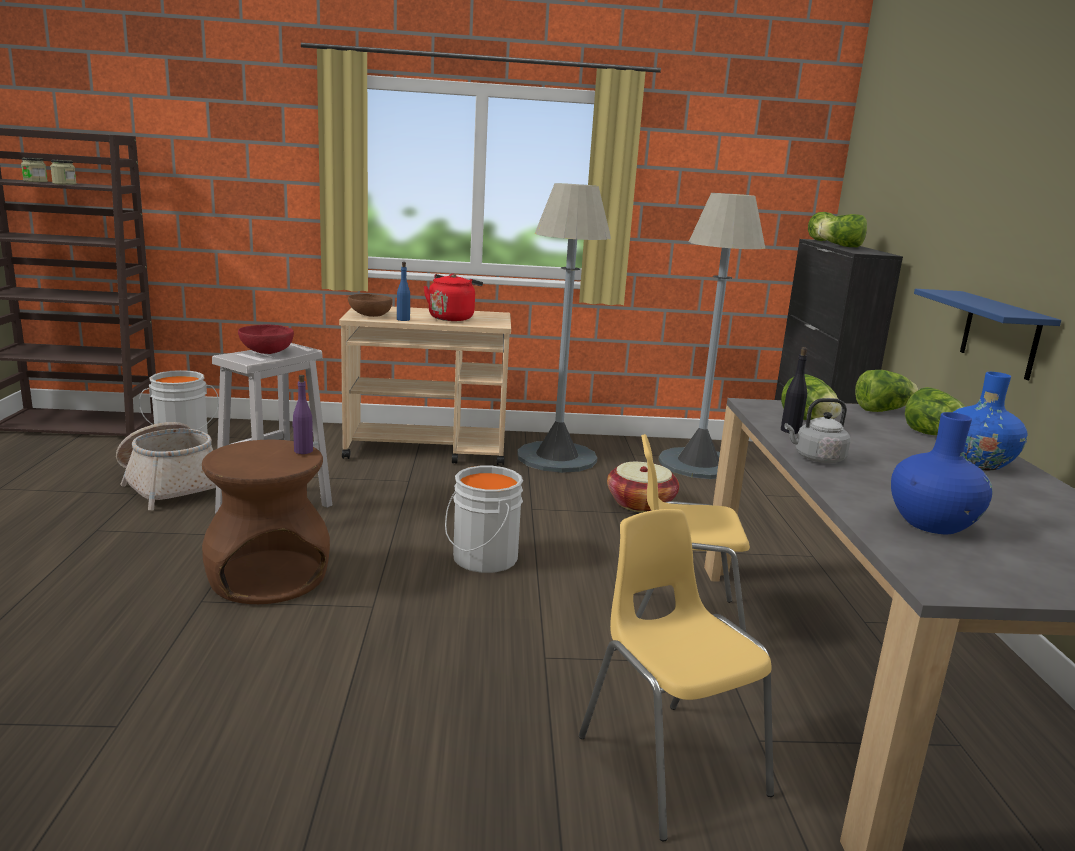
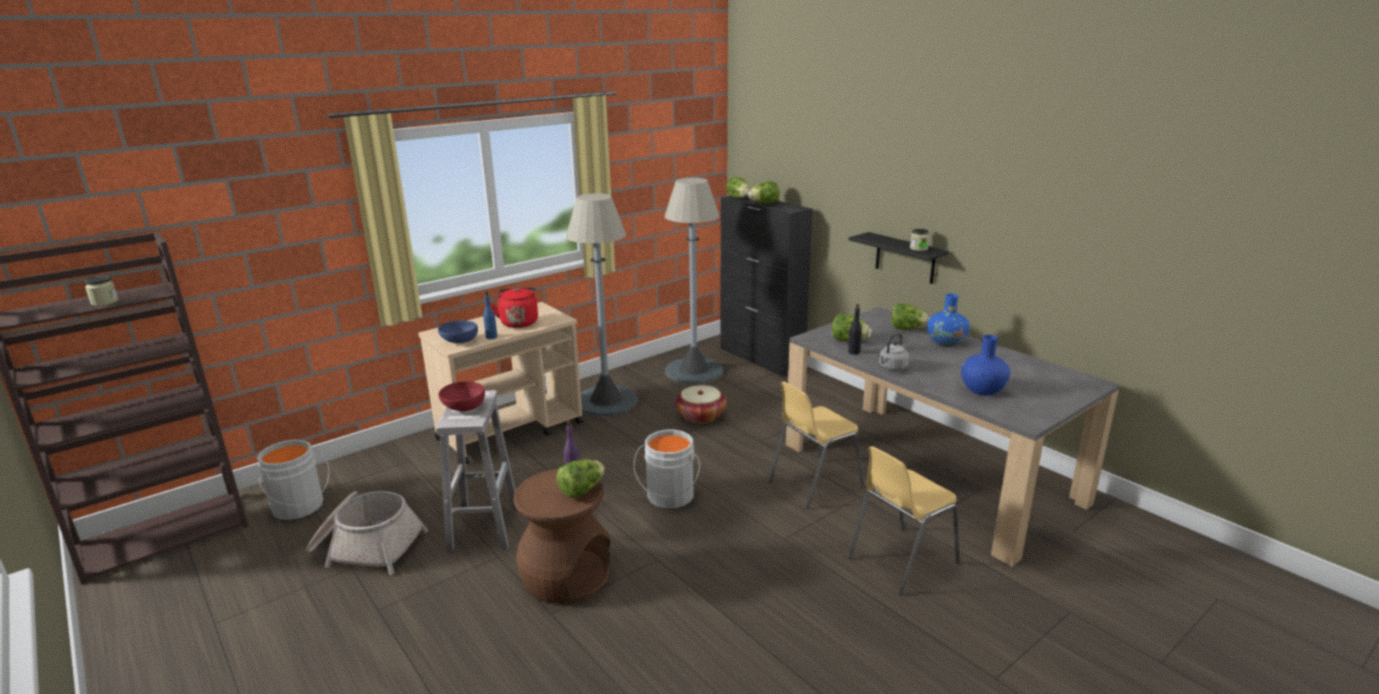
camera: 35 degrees left, 5 degrees up
jar [21,158,48,182] -> jar moved to [910,229,929,251]
brown bowl [348,294,392,317] -> blue bowl [438,321,478,343]
yellow chair [579,509,774,841] -> yellow chair turned 60 degrees counterclockwise [848,446,960,595]
lettuce [855,370,919,412] -> lettuce moved to [556,459,605,498]
blue shelf [914,289,1061,380] -> black shelf [849,232,949,284]

